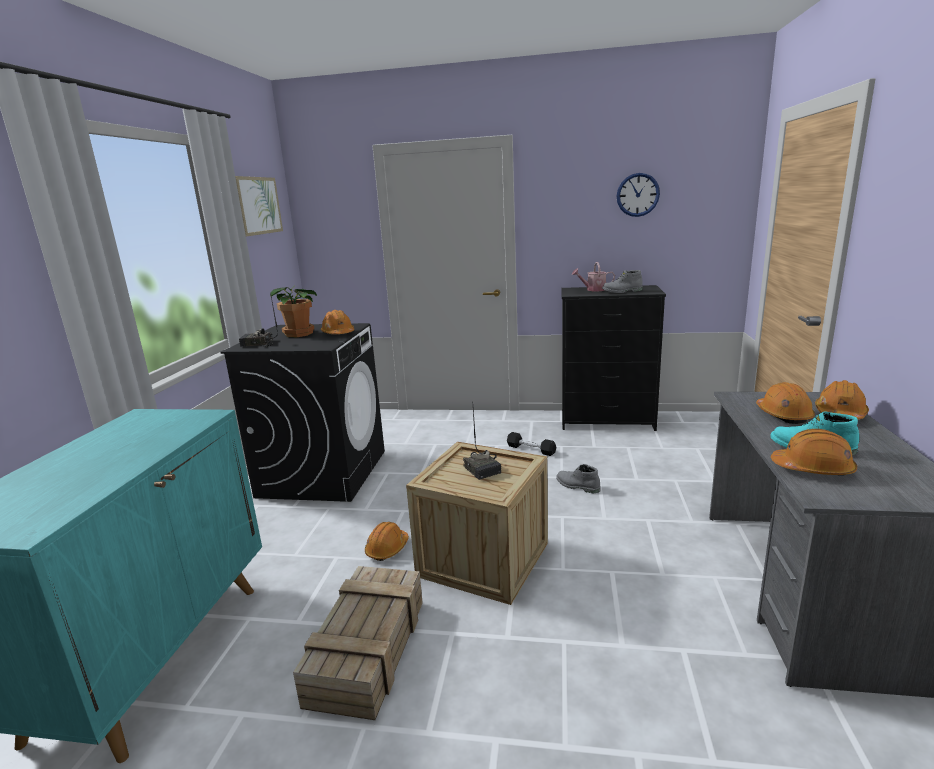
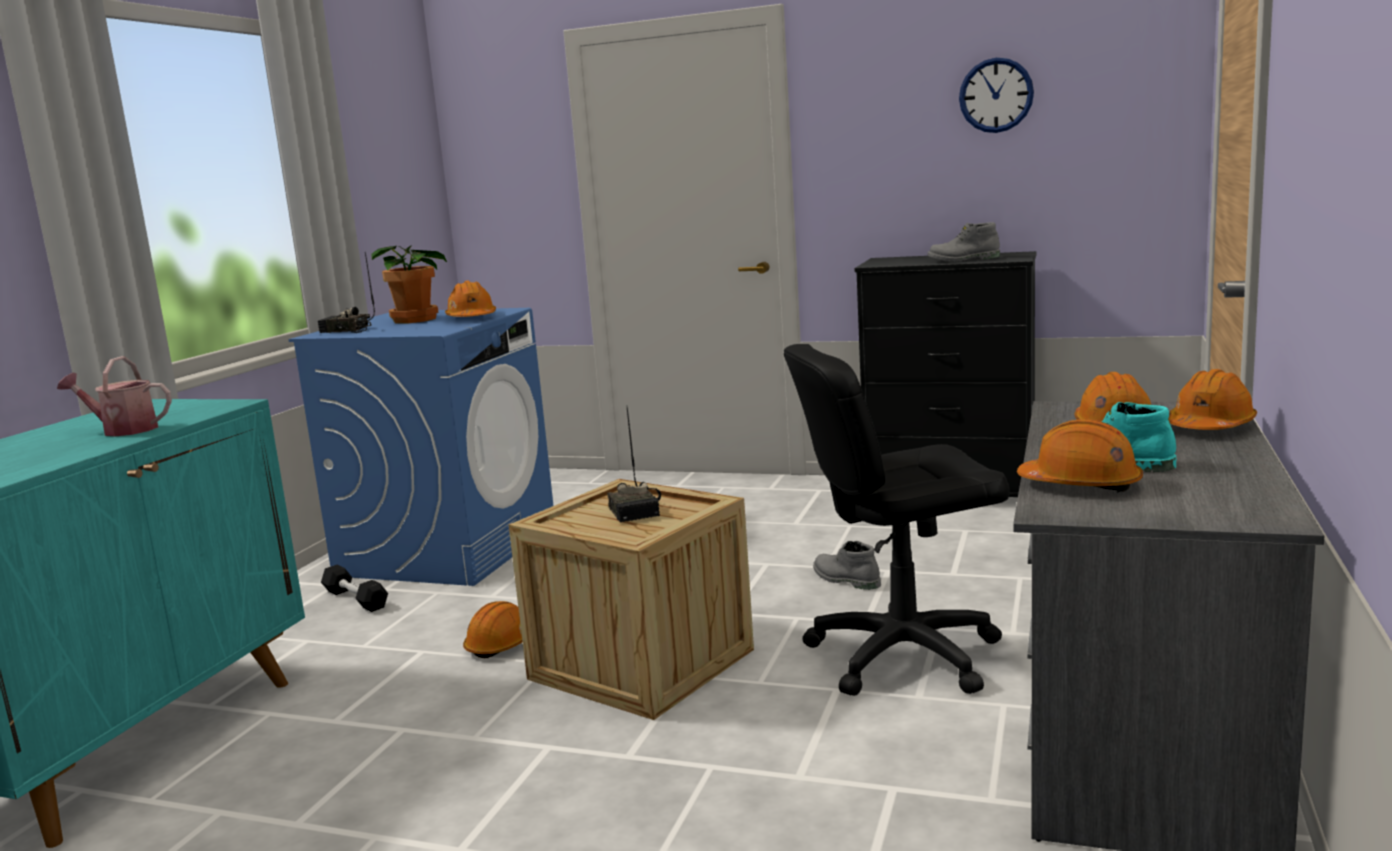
camera: 10 degrees right, 5 degrees down
black washing machine [220,323,385,502] -> blue washing machine [288,308,554,586]
picture [235,176,283,237] -> none
crate [293,566,423,720] -> none
black dumbbell [507,432,556,456] -> black dumbbell moved to [321,565,388,612]
watering can [572,262,615,291] -> watering can moved to [57,356,172,437]
none -> black office chair [784,344,1010,696]

